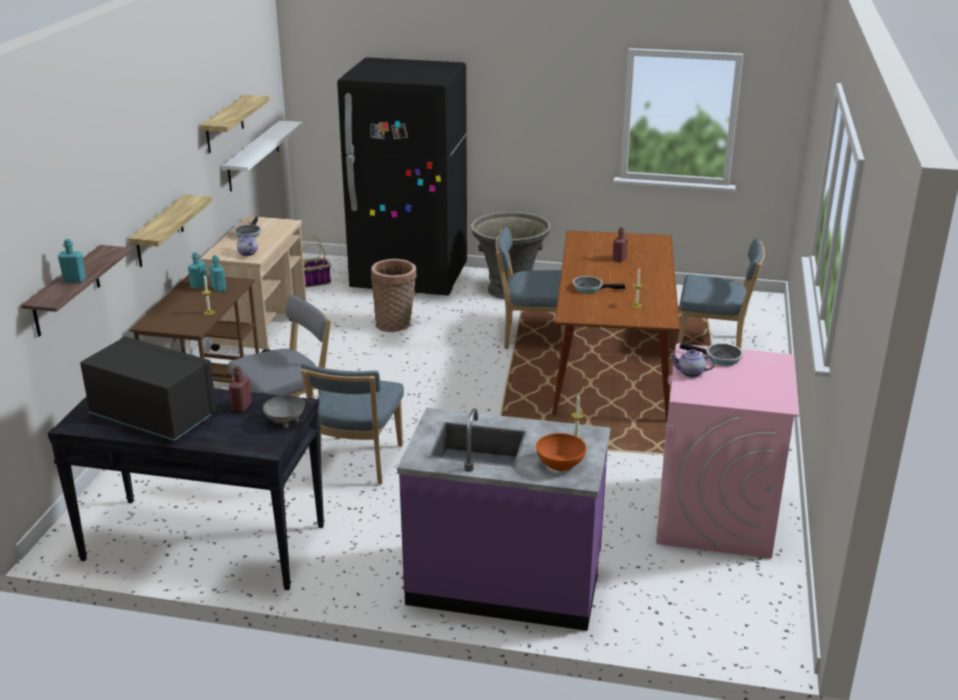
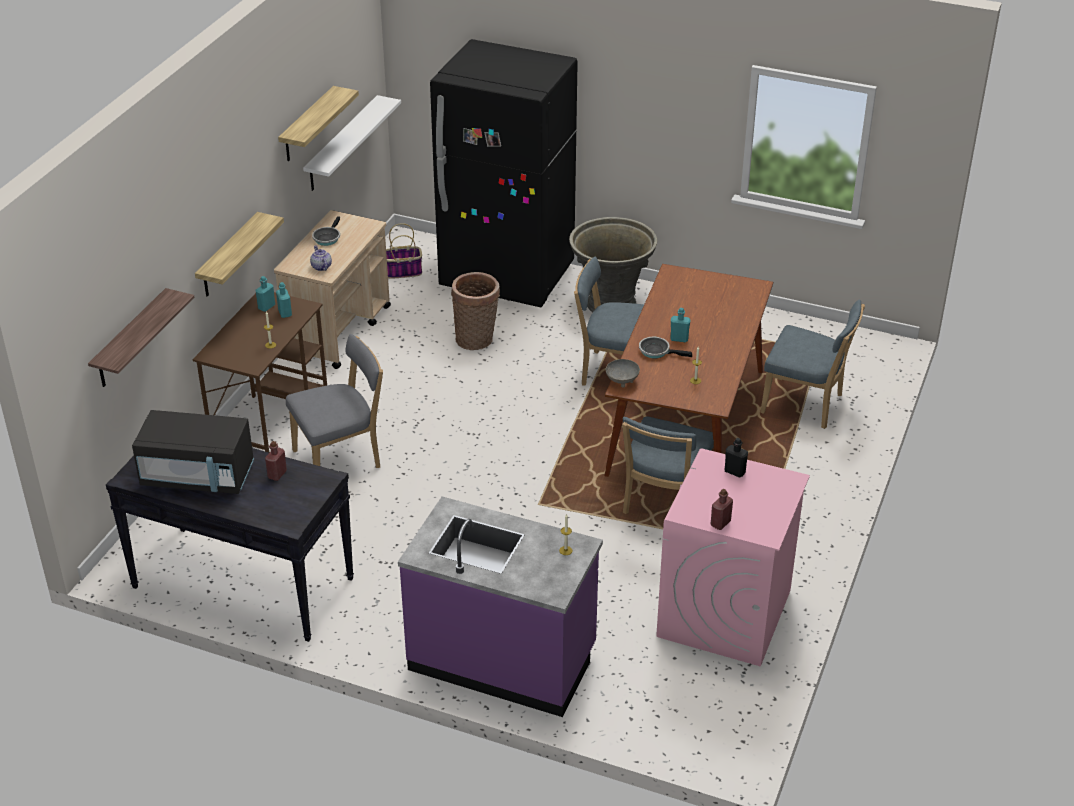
camera: 10 degrees right, 10 degrees up
turquoise bottle [58,239,86,283] -> turquoise bottle moved to [670,308,691,342]
black microwave [80,336,217,441] -> black microwave turned 150 degrees clockwise [132,410,254,494]
grey bowl [263,395,305,428] -> grey bowl moved to [606,359,640,388]
blue chair [301,363,404,484] -> blue chair moved to [622,416,714,514]
orange bowl [536,433,587,471] -> none
red bottle [612,227,628,262] -> red bottle moved to [711,489,733,530]
teapot [670,349,715,378] -> none
frying pan [680,342,743,366] -> black bottle [725,438,748,478]

